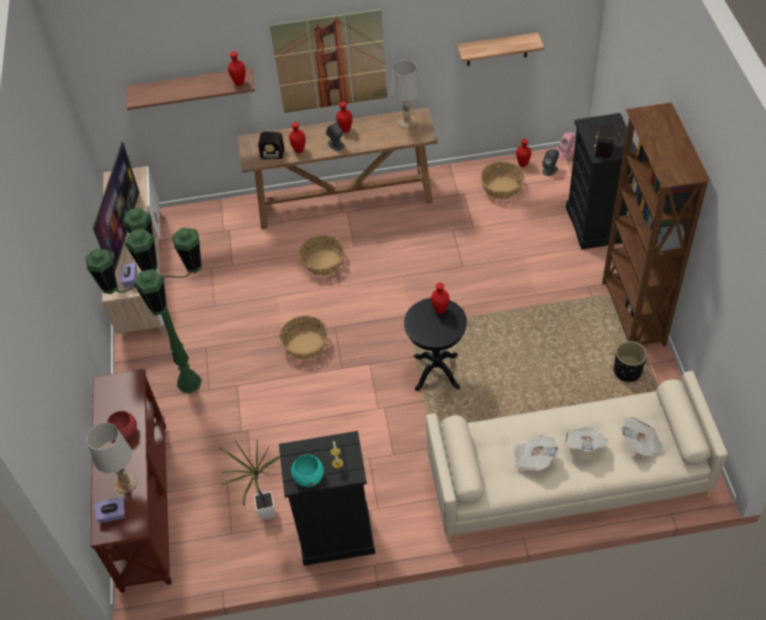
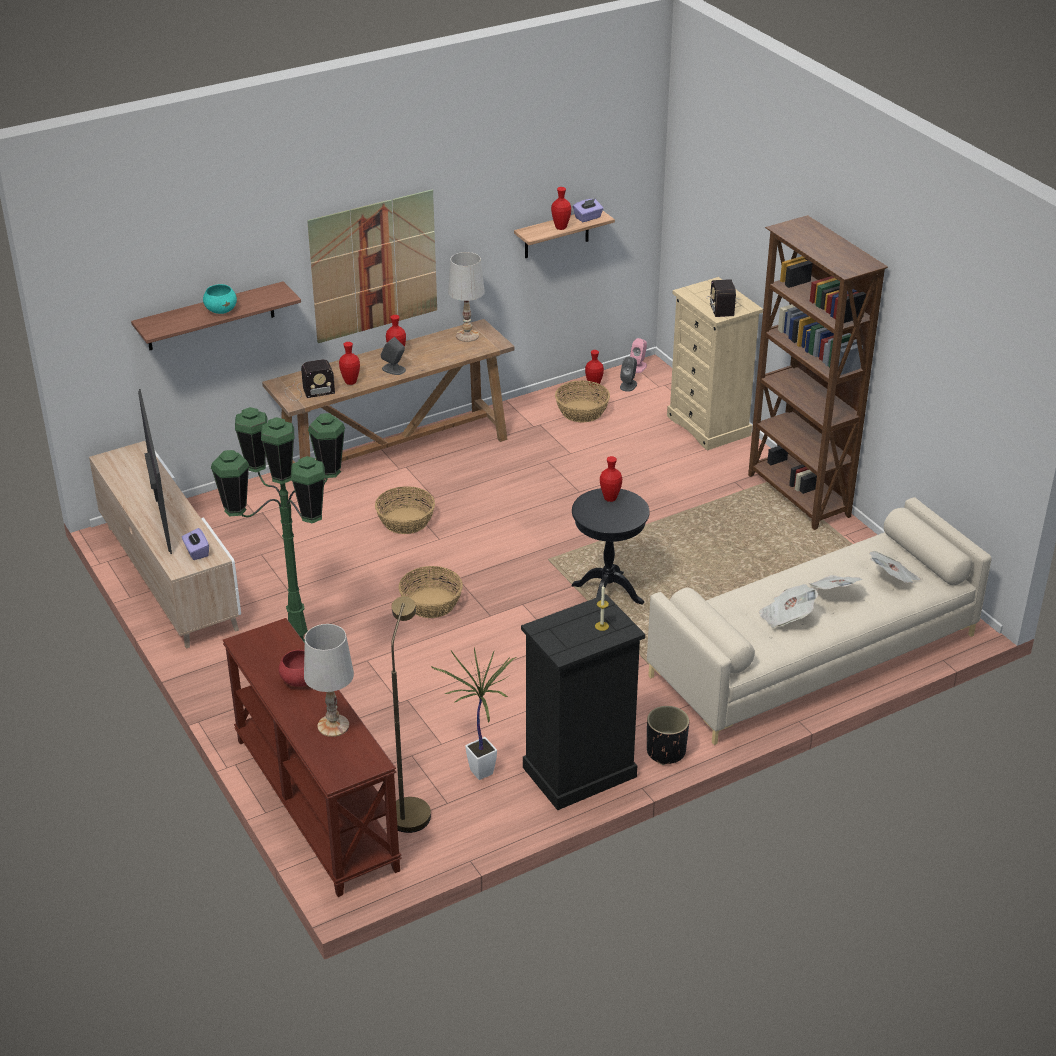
camera: 25 degrees left, 15 degrees down
purple tissue box [94,498,125,523] -> purple tissue box moved to [573,199,604,222]
red vase [228,51,245,86] -> red vase moved to [551,187,571,230]
turquoise bowl [291,455,324,487] -> turquoise bowl moved to [203,284,237,314]
black dresser [566,113,637,250] -> beige dresser [667,277,763,451]
black planter [614,341,647,382] -> black planter moved to [647,706,689,765]
none -> brown floor lamp [391,596,431,833]

